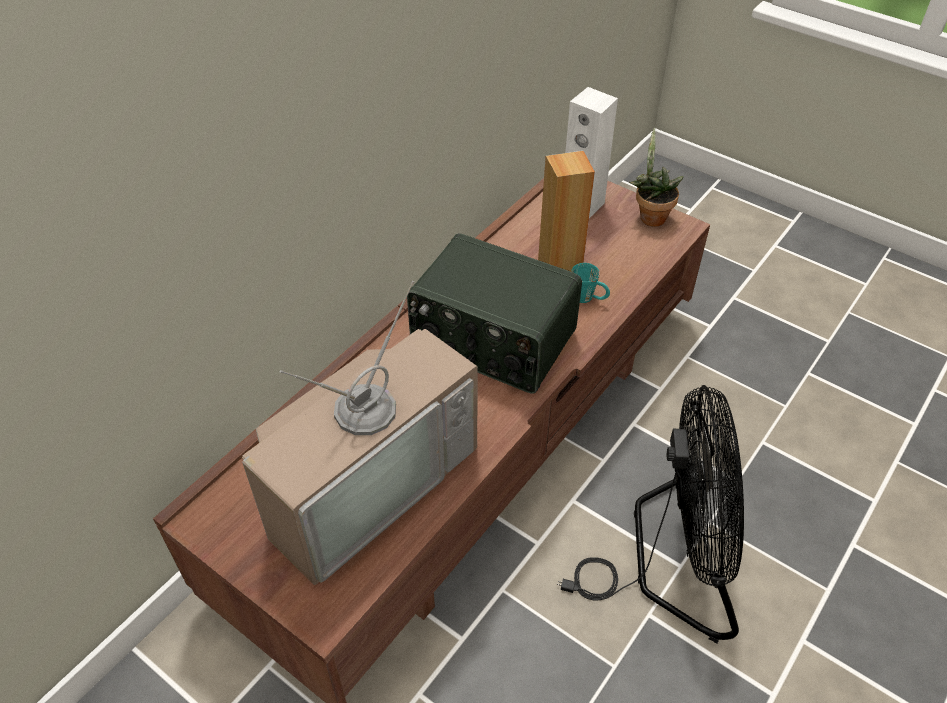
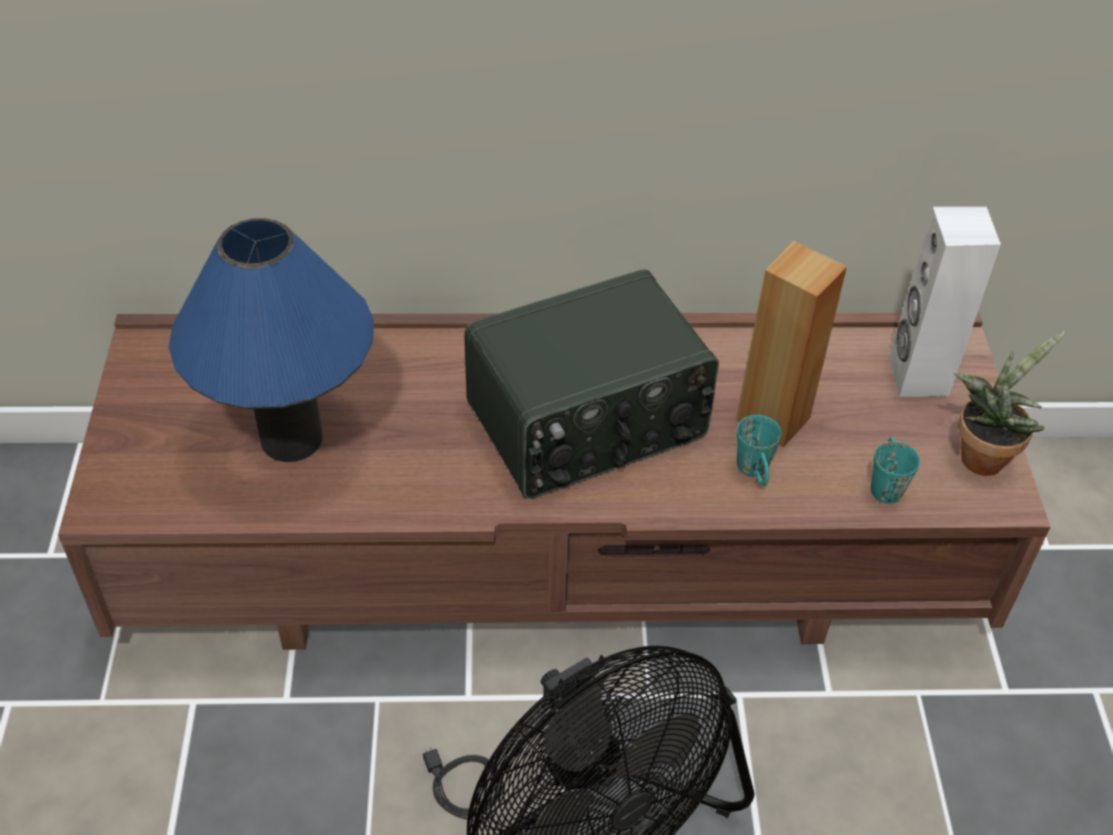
camera: 50 degrees right, 0 degrees up
television [242,281,478,585] -> blue table lamp [169,218,374,462]
radio [407,233,582,394] -> radio turned 105 degrees counterclockwise [464,269,719,499]
none -> turquoise mug [871,437,920,504]

